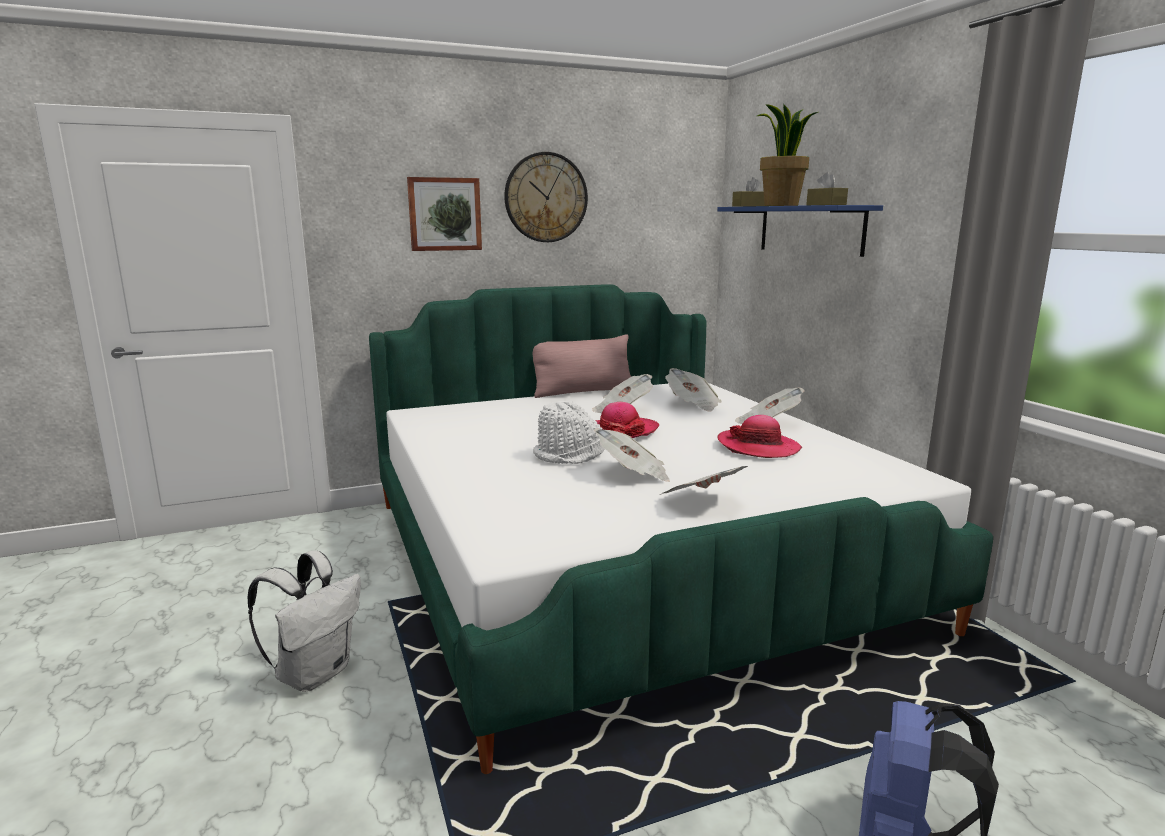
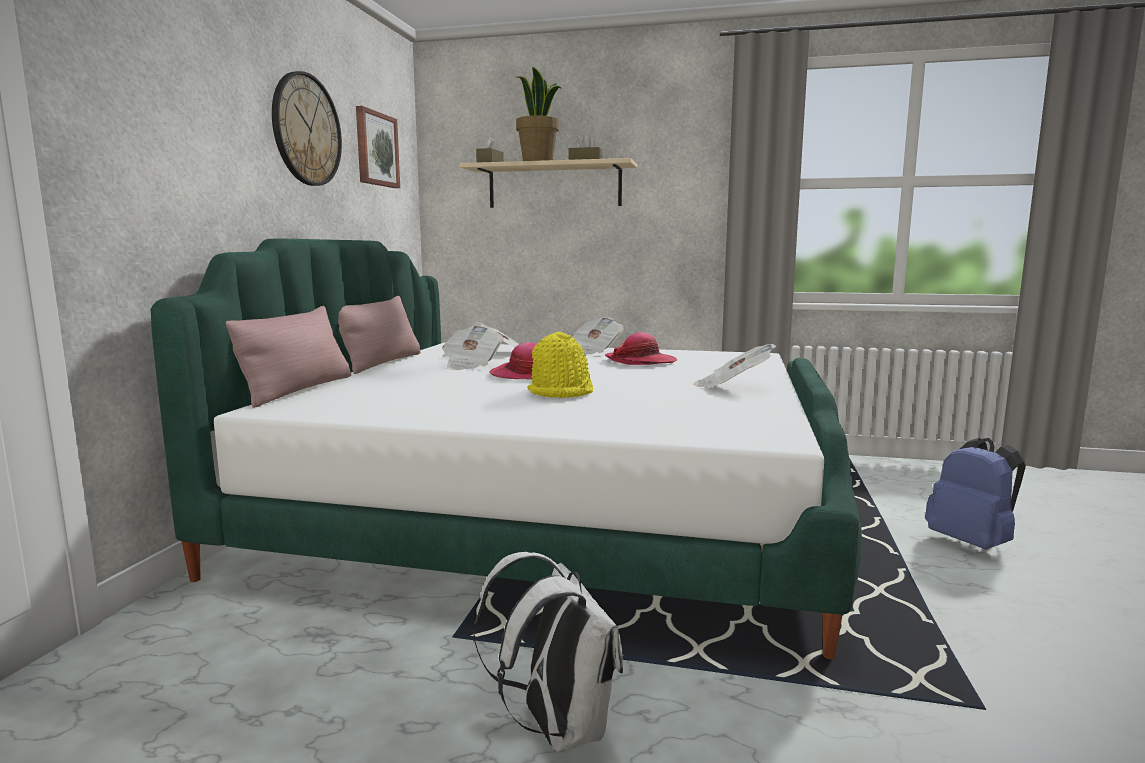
camera: 55 degrees left, 5 degrees down
picture [407,177,482,251] -> picture moved to [356,106,400,188]
white hat [533,401,605,464] -> yellow hat [527,332,593,398]
newspaper [594,428,671,482] -> none
blue shelf [717,205,883,257] -> beige shelf [460,158,637,208]
none -> pink pillow [226,306,351,408]

